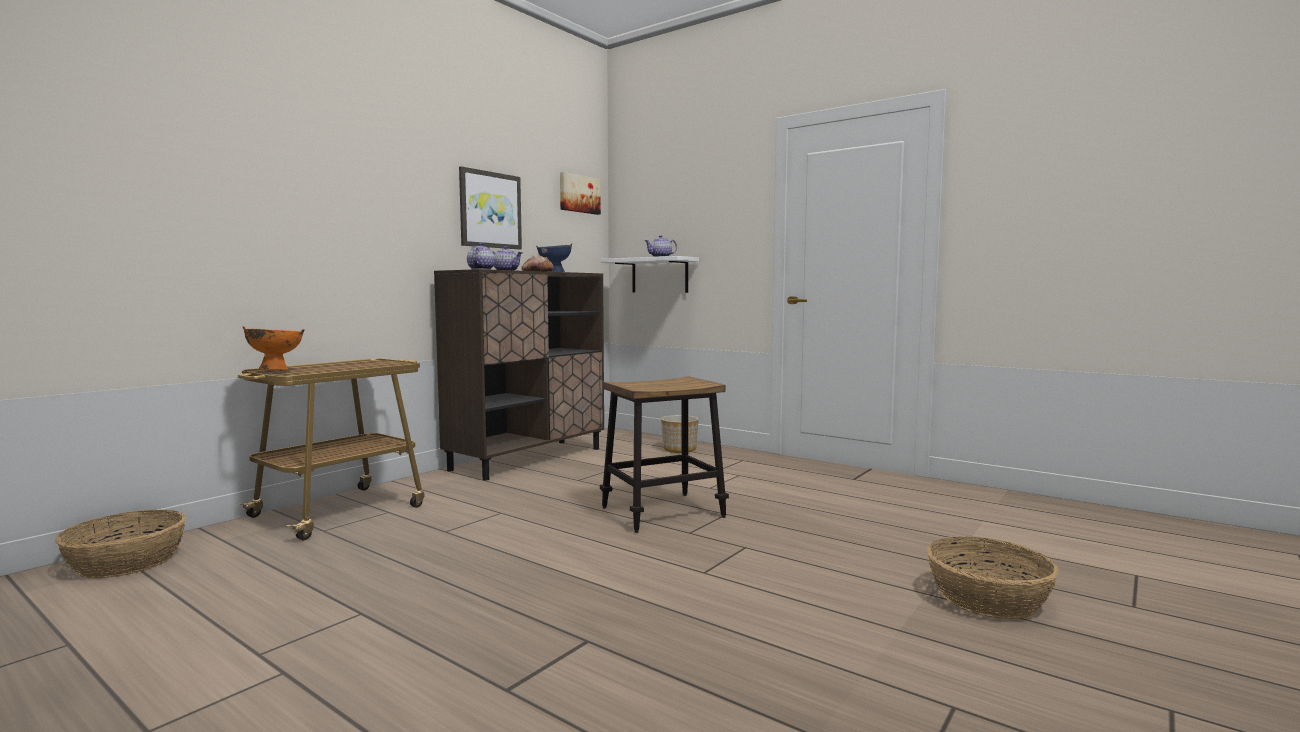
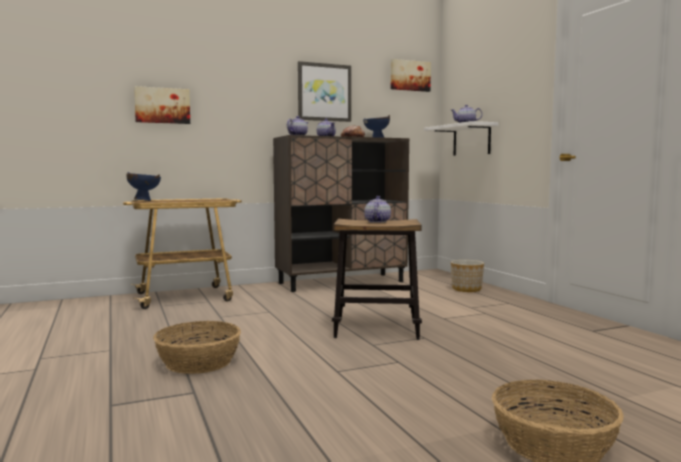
camera: 30 degrees right, 0 degrees up
basket [55,509,187,578] -> basket moved to [153,321,241,374]
orange bowl [242,326,305,370] -> blue bowl [126,172,161,201]
none -> picture [134,86,190,124]
none -> teapot [364,196,391,223]

